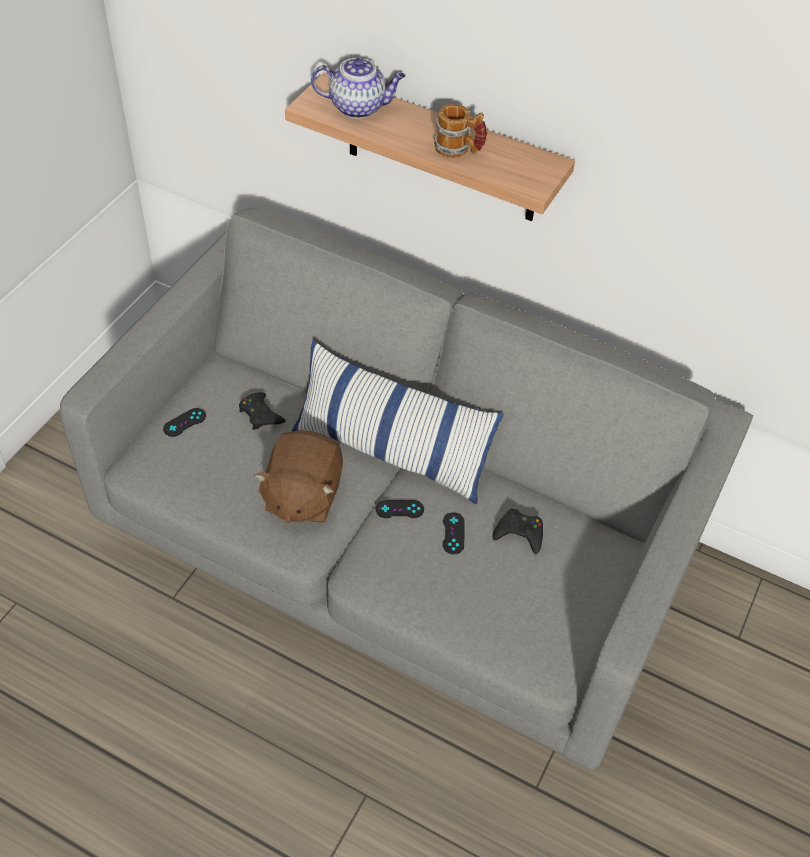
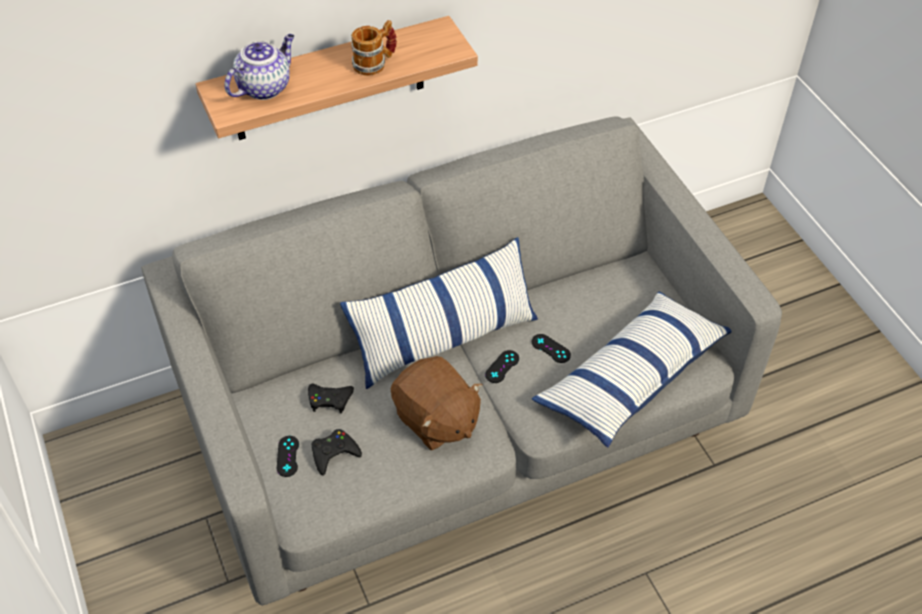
camera: 50 degrees left, 0 degrees up
black game controller [493,509,543,555] -> black game controller moved to [312,429,362,476]
none -> pillow [532,292,731,447]

